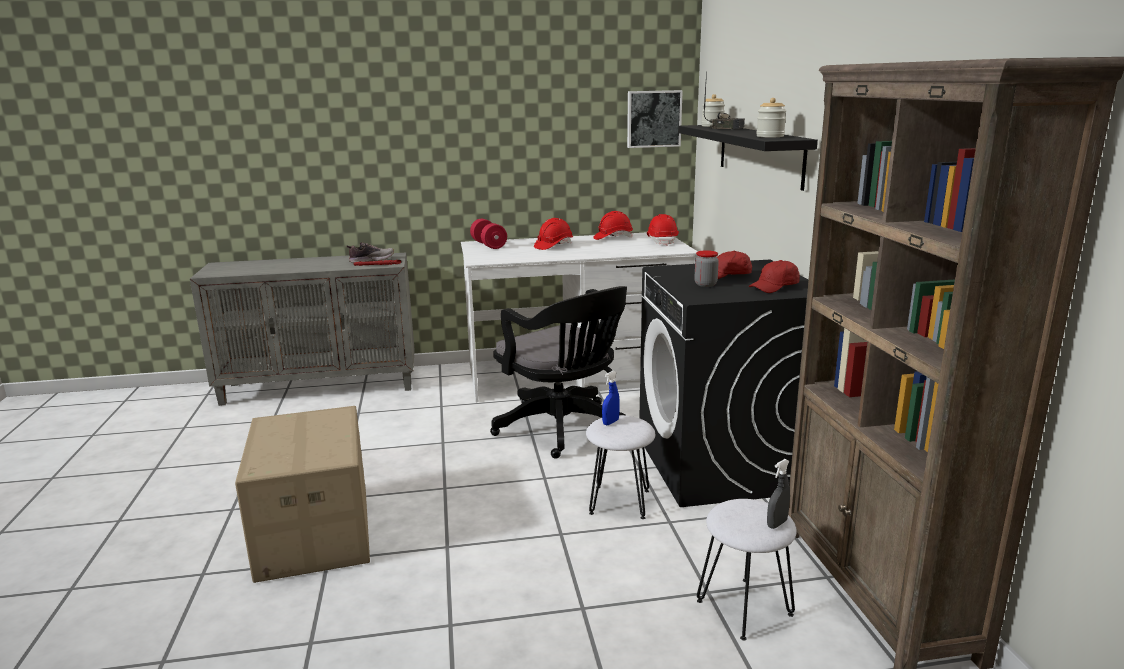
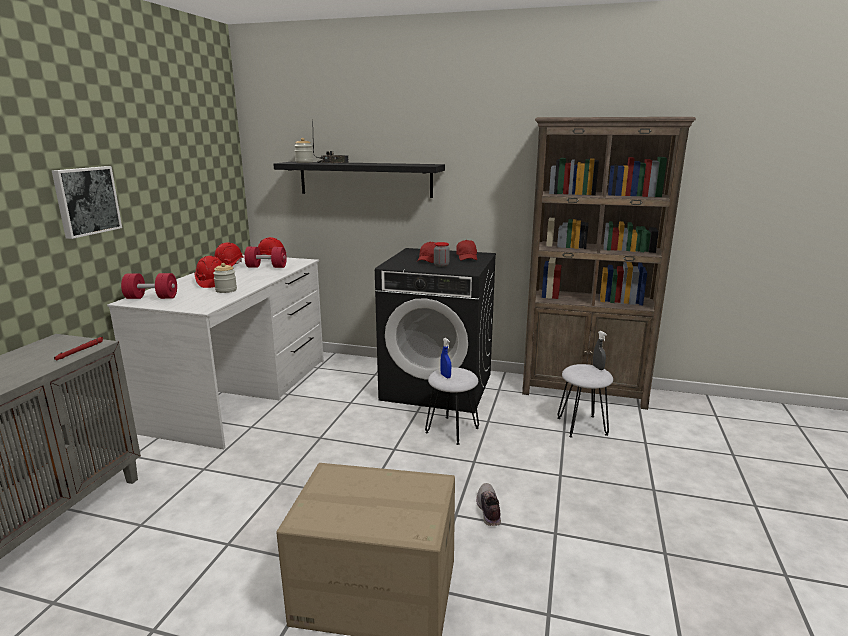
camera: 65 degrees left, 0 degrees up
shoe [346,242,394,263] -> shoe moved to [476,483,501,526]
black office chair [490,286,627,459] -> none
picture [627,90,683,148] -> picture moved to [52,166,122,239]
jar [756,98,786,137] -> jar moved to [213,263,237,293]
none -> red dumbbell [244,247,287,268]

